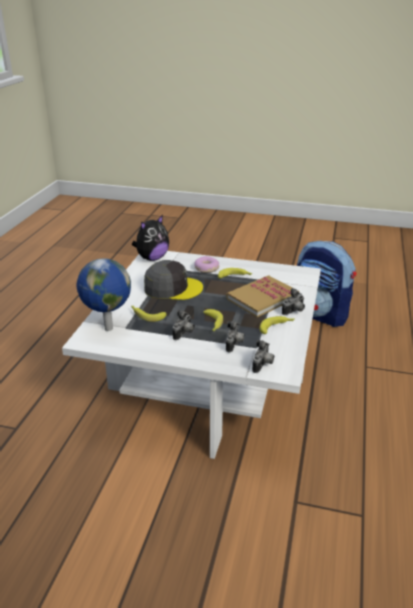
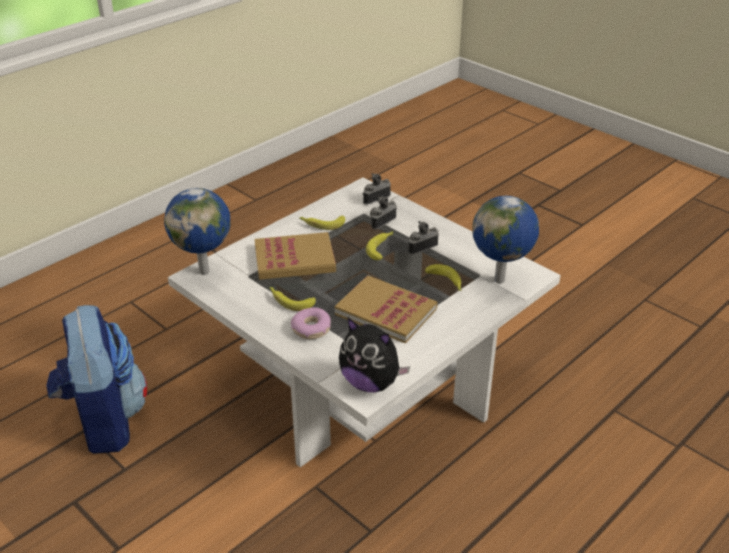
camera: 150 degrees left, 5 degrees up
plush toy [132,215,169,261] -> plush toy turned 135 degrees counterclockwise [339,318,410,392]
grey cap [144,260,203,300] -> book [335,275,437,344]
camera [282,288,305,315] -> none
none -> globe [164,188,230,275]

